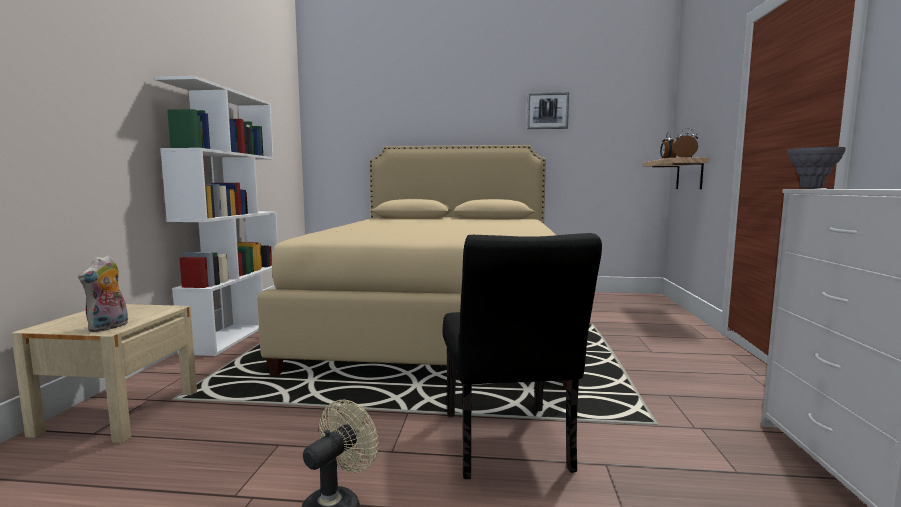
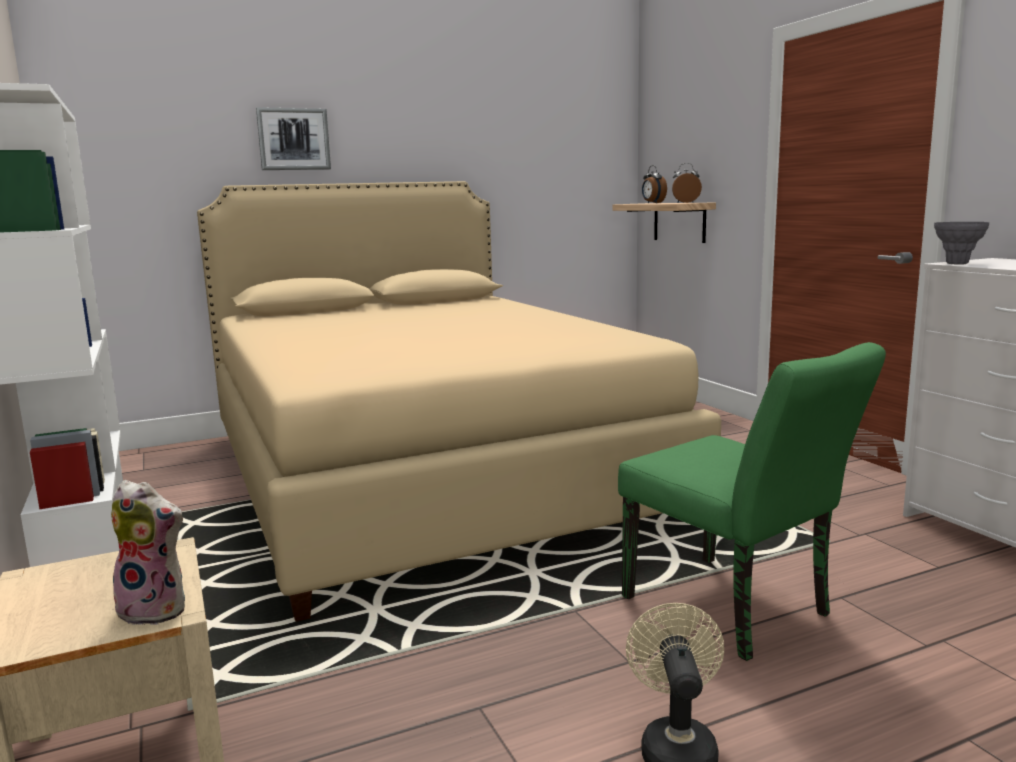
camera: 30 degrees left, 5 degrees up
plush toy [78,255,128,332] -> plush toy turned 60 degrees counterclockwise [109,480,185,625]
black chair [442,233,602,479] -> green chair [618,342,886,661]
picture [527,92,569,129] -> picture moved to [256,107,331,170]

